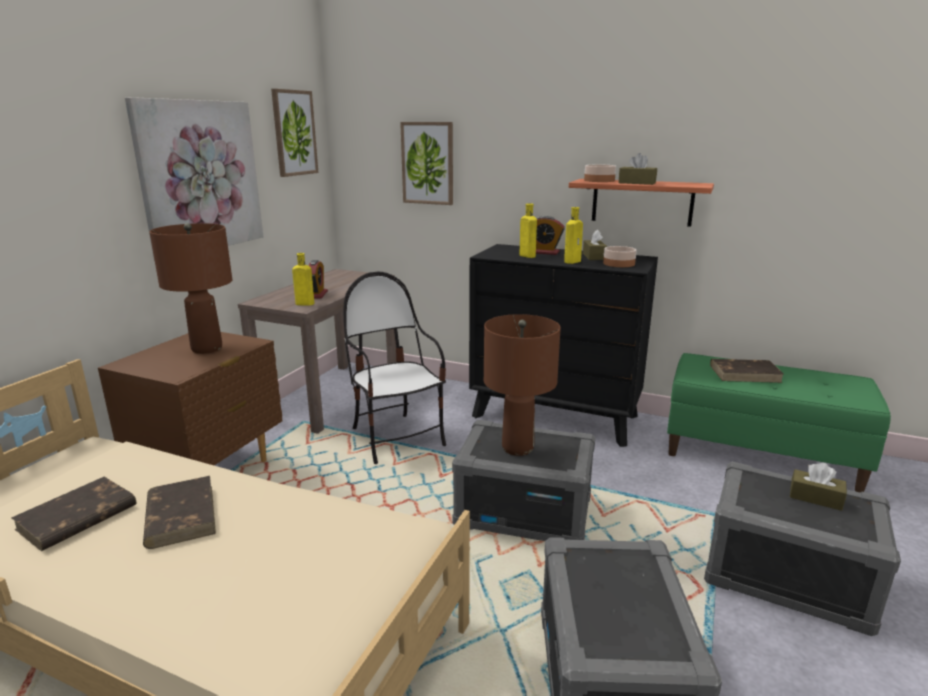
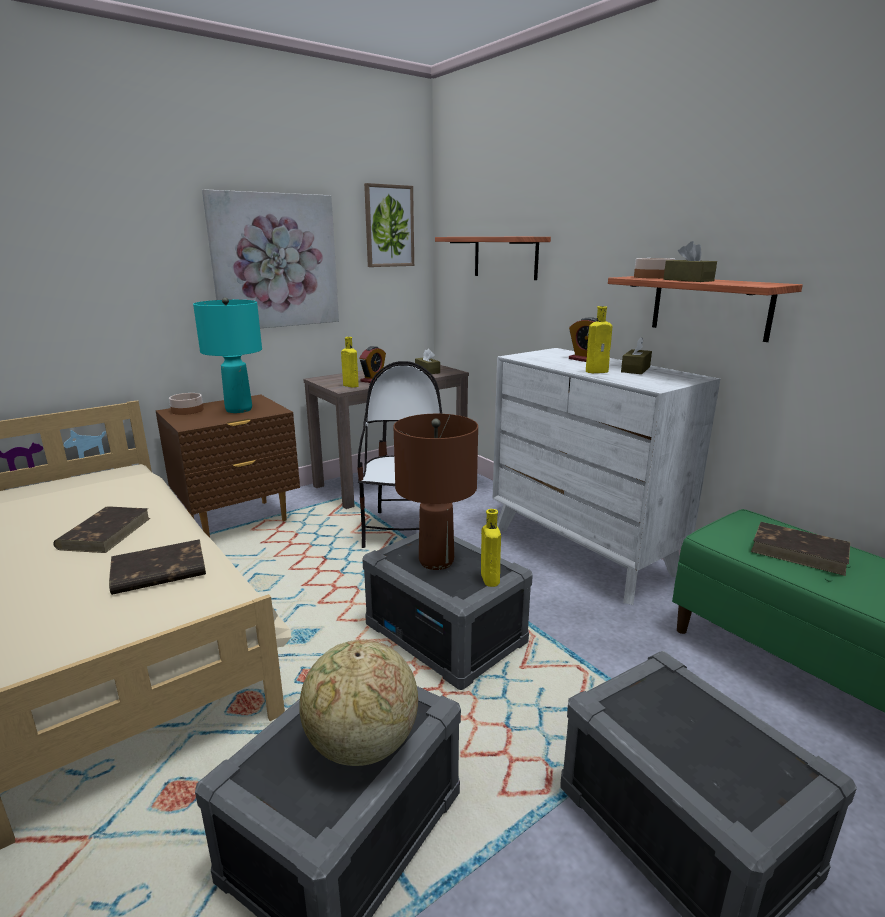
camera: 30 degrees right, 0 degrees up
brown book [11,477,137,551] -> brown book moved to [109,539,206,595]
brown table lamp [149,223,232,354] -> turquoise table lamp [193,298,262,413]
picture [400,122,453,205] -> shelf [435,237,551,280]
black dresser [469,244,658,447] -> white dresser [493,348,720,605]
yellow bottle [520,203,537,258] -> yellow bottle moved to [481,509,501,587]
bowl [603,246,637,267] -> bowl moved to [169,393,204,415]
brown tissue box [790,463,847,511] -> brown tissue box moved to [415,349,440,374]
none -> globe [299,640,418,766]

